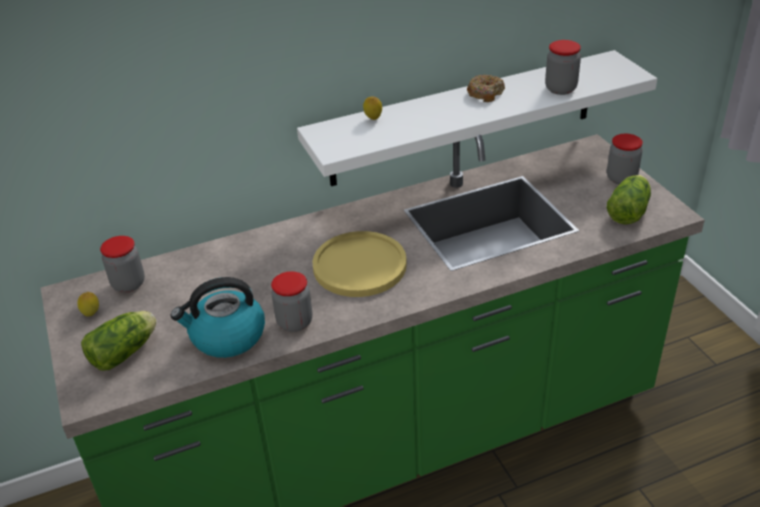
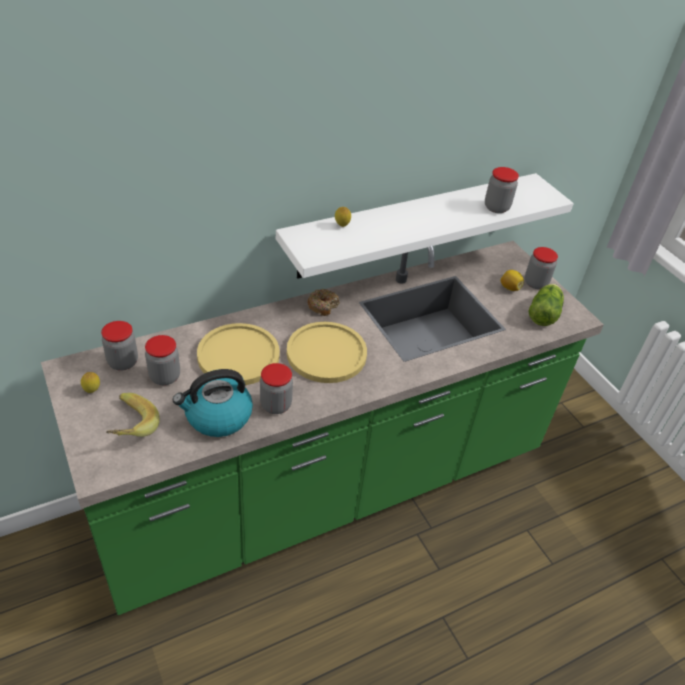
camera: 10 degrees left, 5 degrees up
lettuce [81,311,157,371] -> banana [106,393,160,437]
donut [467,75,505,102] -> donut moved to [308,289,340,316]
none -> jar [145,335,180,385]
none -> yellow plate [197,323,280,385]
none -> lemon [501,270,524,291]

